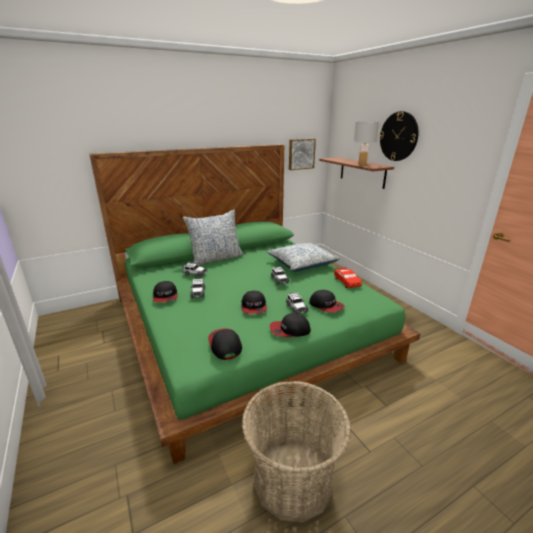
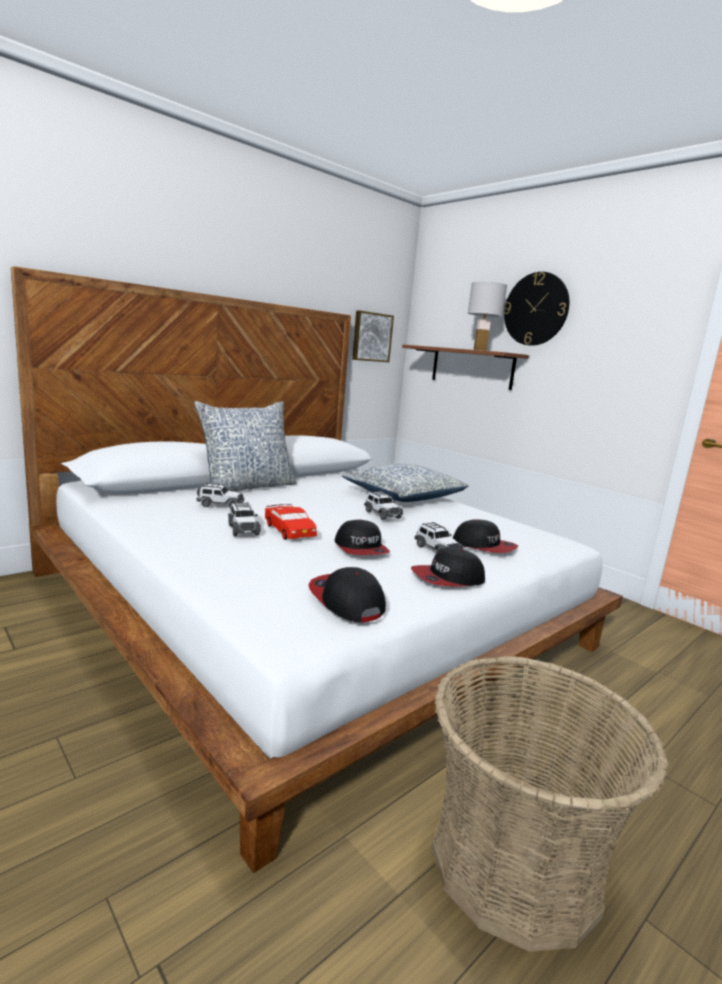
camera: 15 degrees left, 10 degrees down
green bed [89,144,420,464] -> white bed [11,266,623,873]
cap [153,281,177,302] -> none
red toy car [334,267,362,288] -> red toy car moved to [265,504,317,540]

